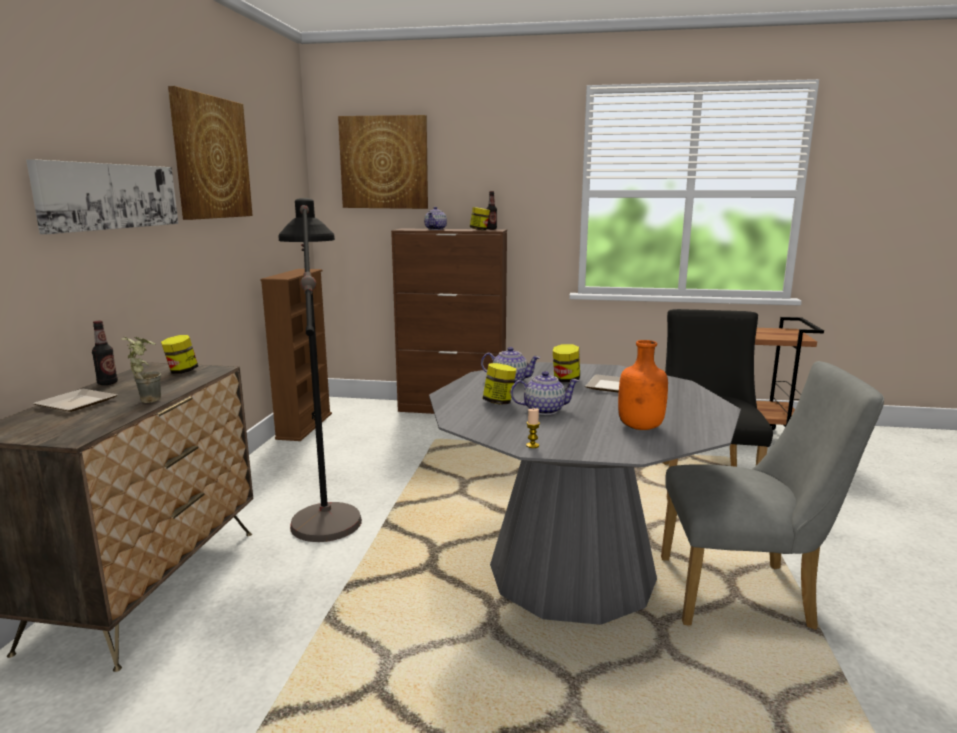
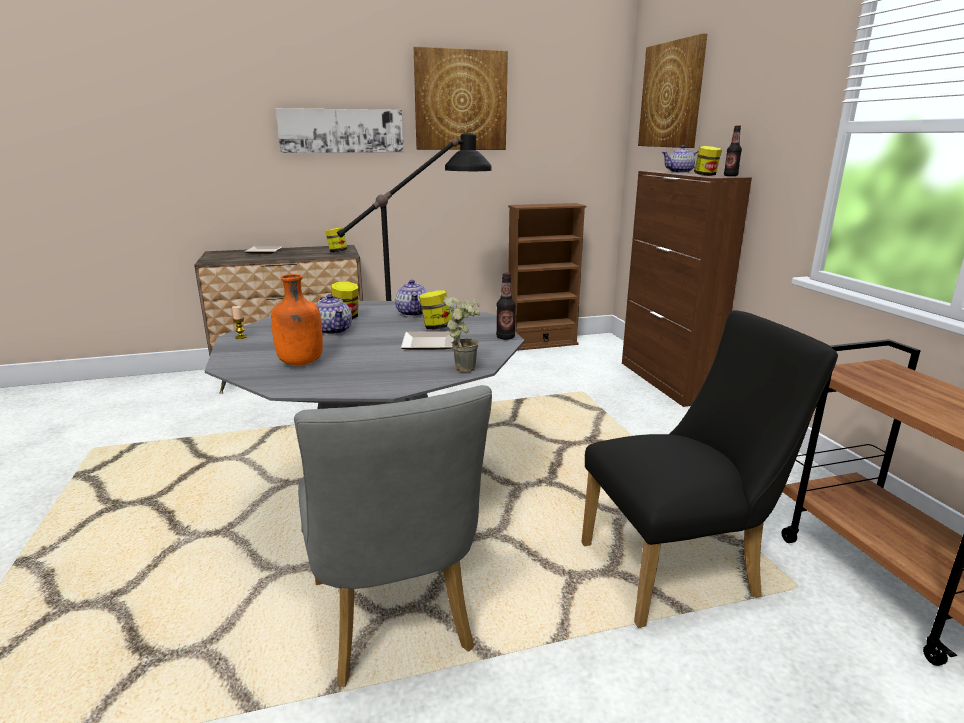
camera: 65 degrees right, 5 degrees up
bottle [92,321,118,385] -> bottle moved to [496,273,516,340]
potted plant [121,337,161,403] -> potted plant moved to [444,296,480,372]

